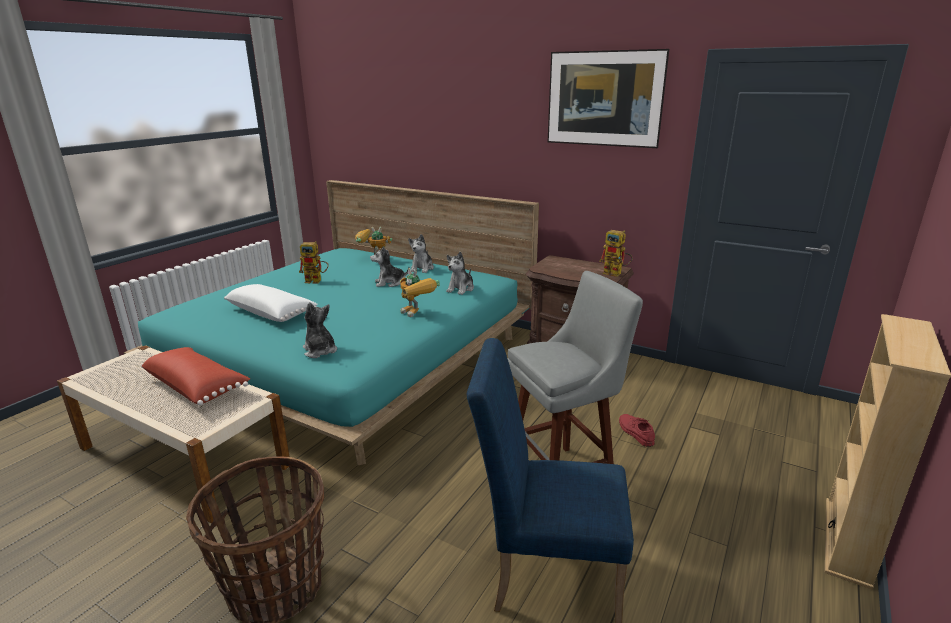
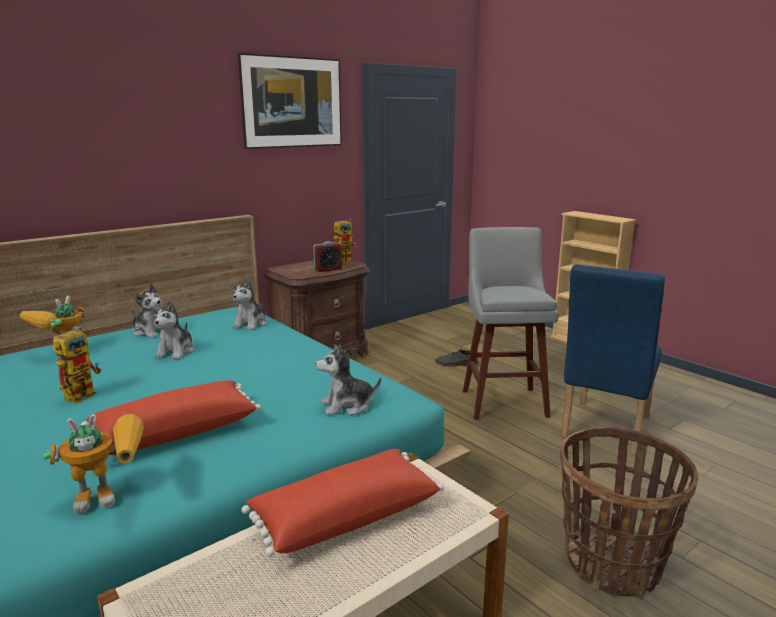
camera: 70 degrees left, 5 degrees down
white pillow [224,284,317,322] -> red pillow [81,380,261,455]
toy robot [400,268,440,317] -> toy robot moved to [43,414,144,514]
plush toy [446,252,474,295] -> plush toy turned 60 degrees clockwise [231,278,267,330]
red shoe [619,414,655,447] -> grey shoe [435,349,479,367]
none -> alarm clock [313,241,342,272]

